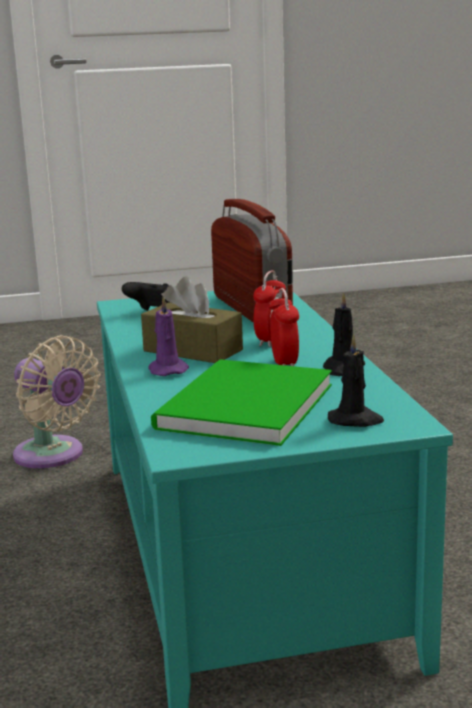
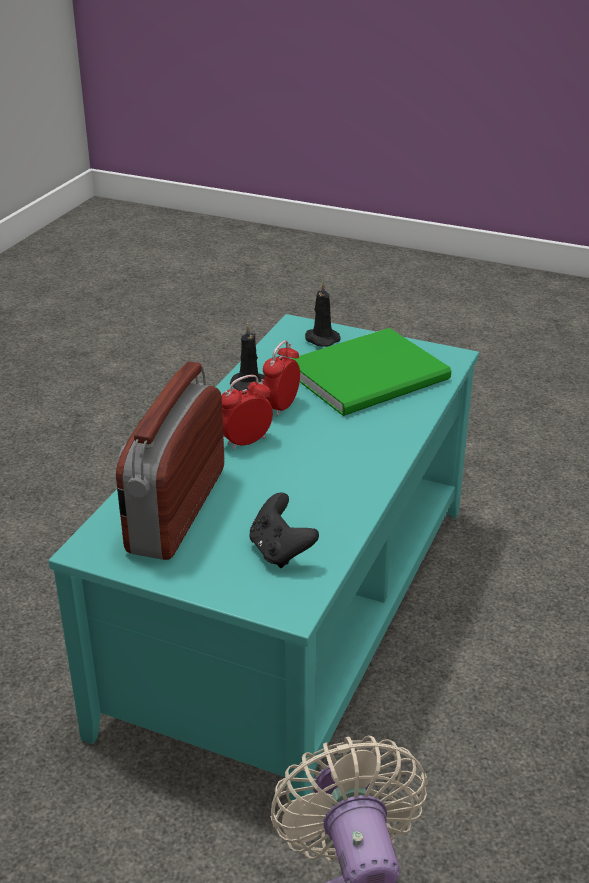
camera: 145 degrees left, 15 degrees up
brown tissue box [141,276,243,363] -> none
purple candle [148,296,189,376] -> none

